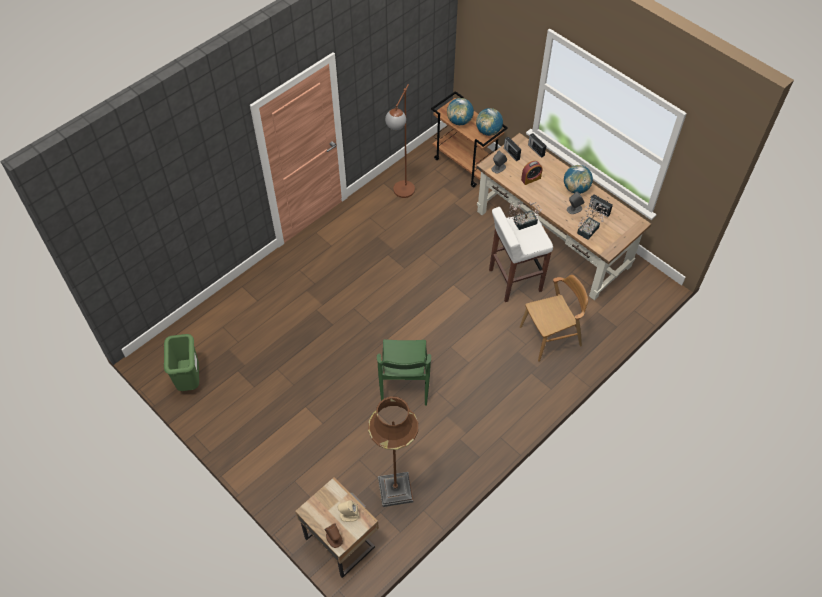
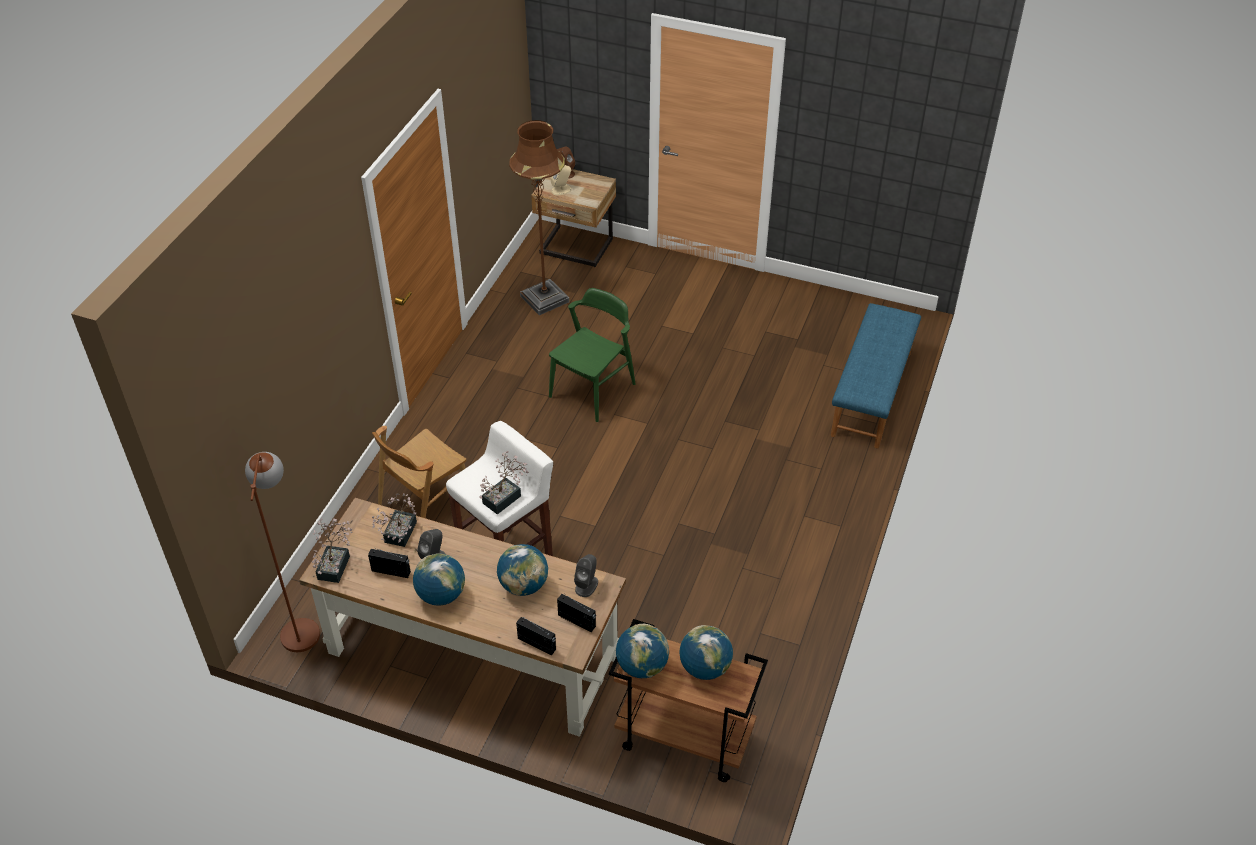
camera: 155 degrees right, 10 degrees down
green trash can [164,334,199,391] -> none
green chair [377,339,431,406] -> green chair turned 60 degrees clockwise [549,288,636,422]
brown floor lamp [385,84,415,198] -> brown floor lamp moved to [245,452,320,652]
alarm clock [521,161,543,185] -> globe [497,544,548,596]
none -> potted plant [312,518,353,583]
none -> blue bench [831,303,921,448]

